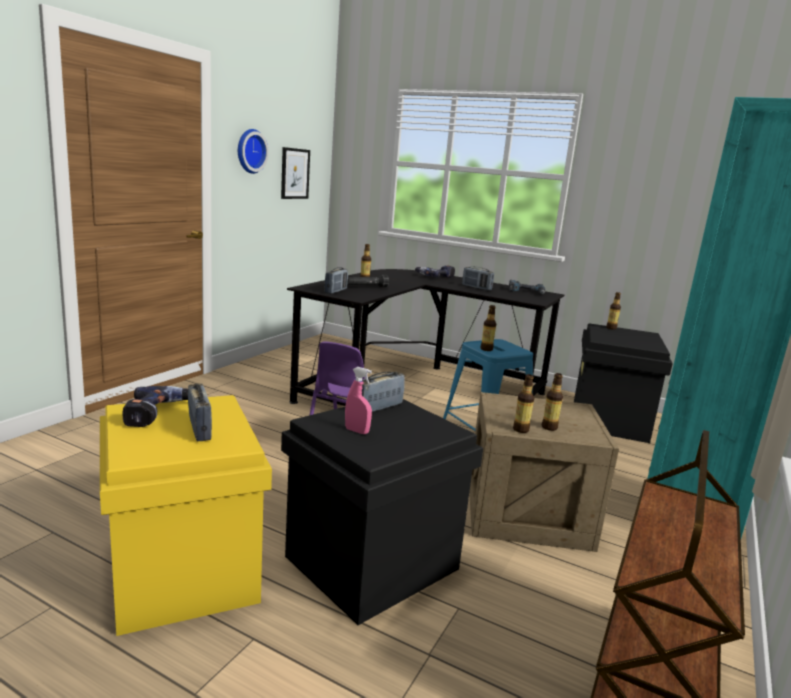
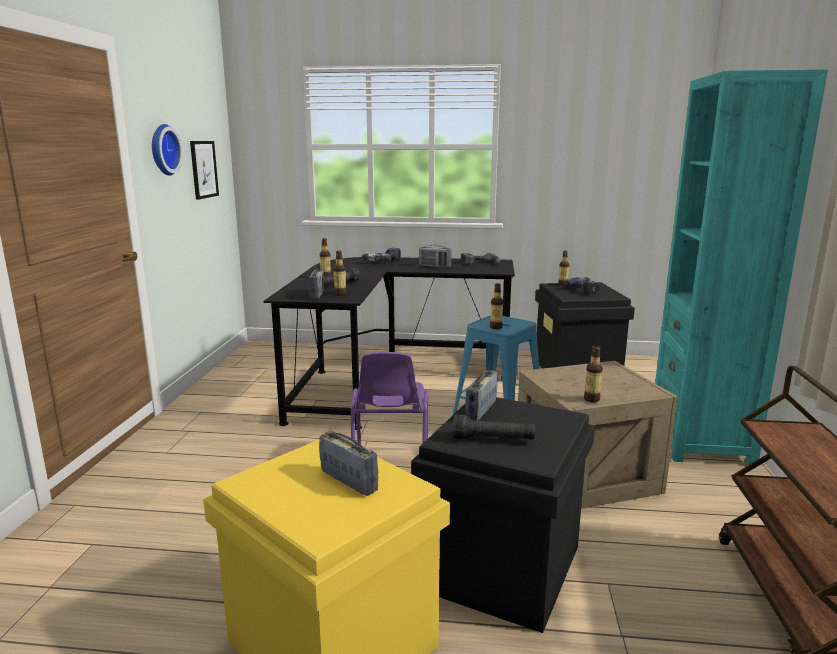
camera: 20 degrees left, 0 degrees up
power drill [123,386,188,427] -> power drill moved to [565,277,600,294]
pink spray bottle [345,367,372,434] -> black flashlight [453,415,535,440]
bottle [542,373,563,431] -> bottle moved to [333,251,347,296]

